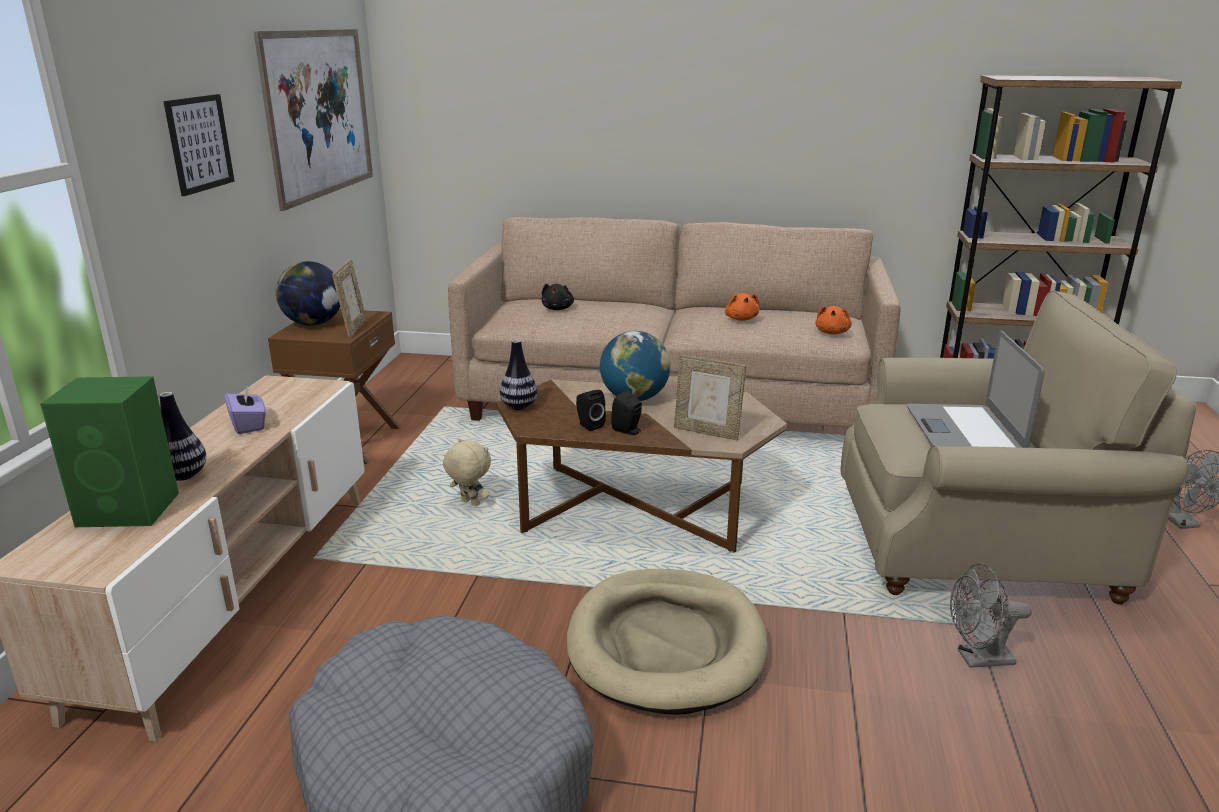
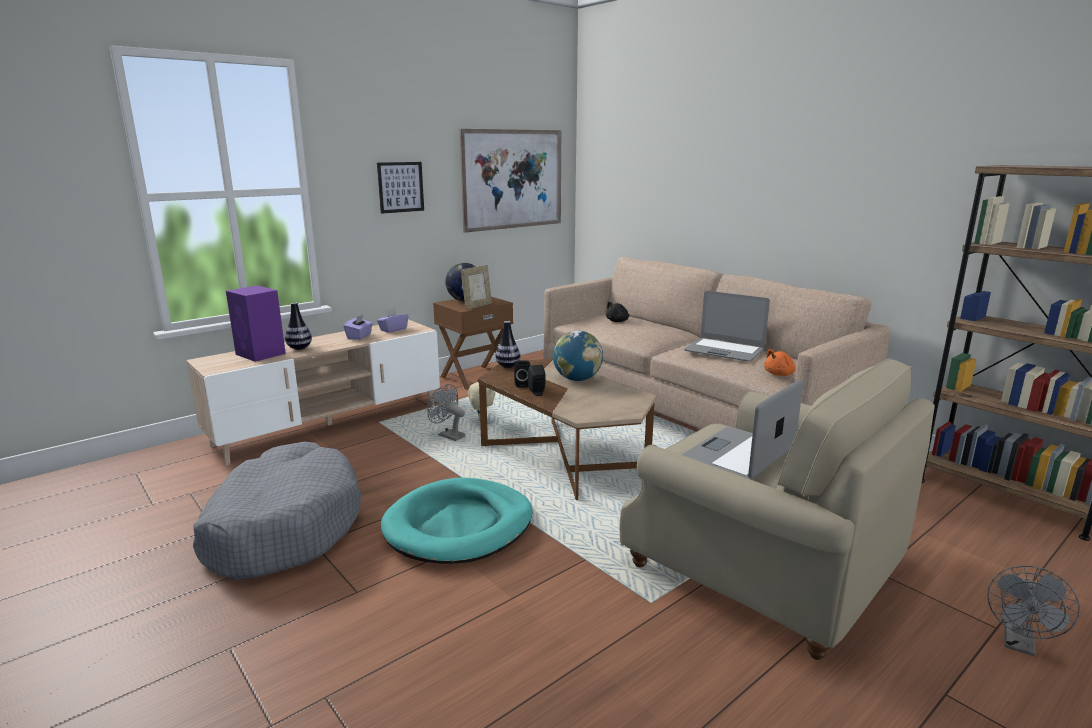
camera: 40 degrees right, 5 degrees down
green speaker [40,376,179,527] -> purple speaker [226,286,286,362]
beige dog bed [566,569,768,714] -> turquoise dog bed [381,477,533,564]
picture frame [674,355,746,440] -> none
orange plush toy [725,293,759,321] -> laptop [684,291,770,362]
grey fan [950,563,1031,668] -> grey fan moved to [427,384,465,441]
none -> purple tissue box [377,307,409,333]

